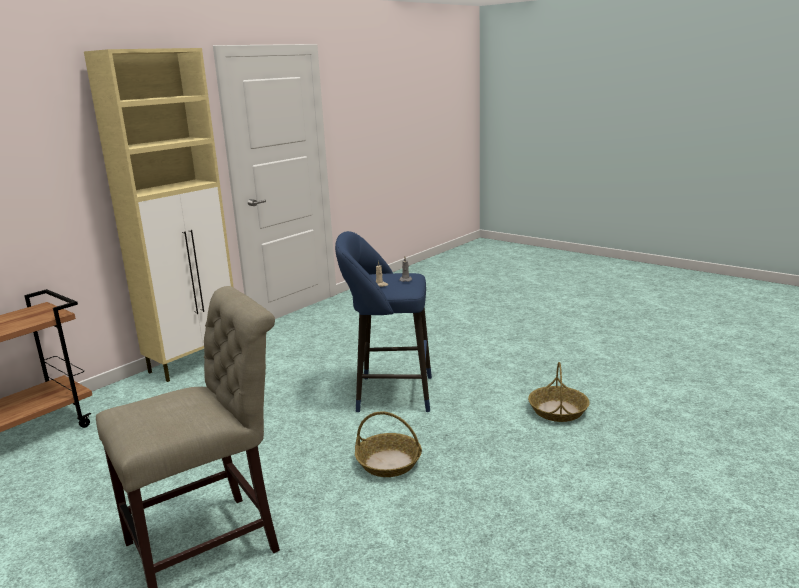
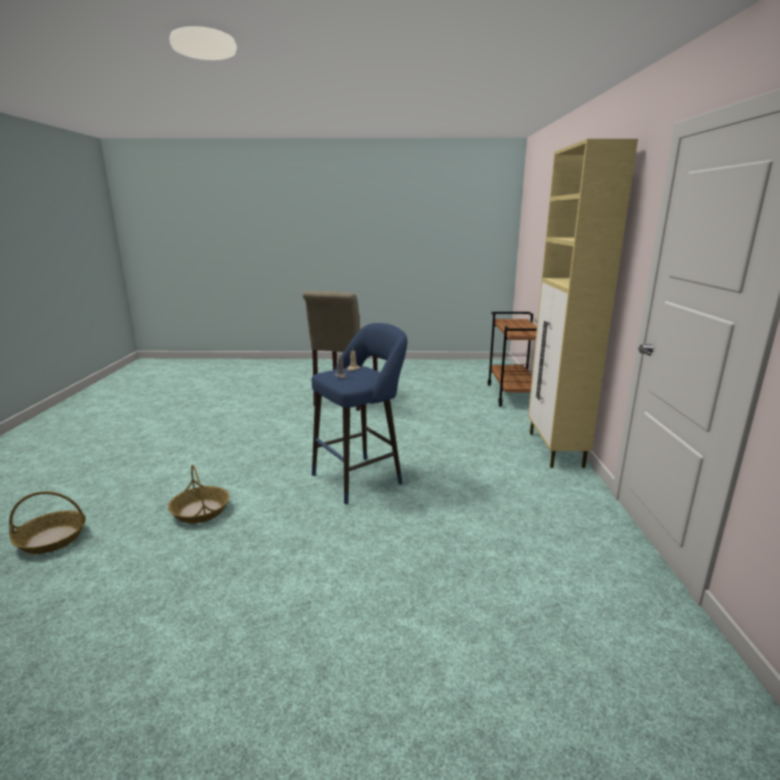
camera: 140 degrees right, 0 degrees up
basket [355,412,422,477] -> basket moved to [9,491,86,554]

